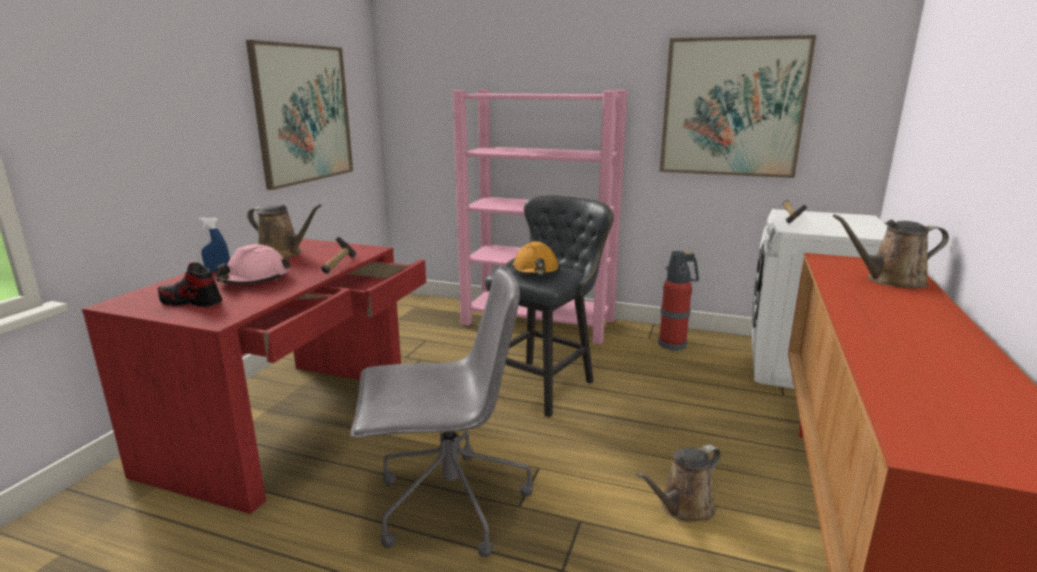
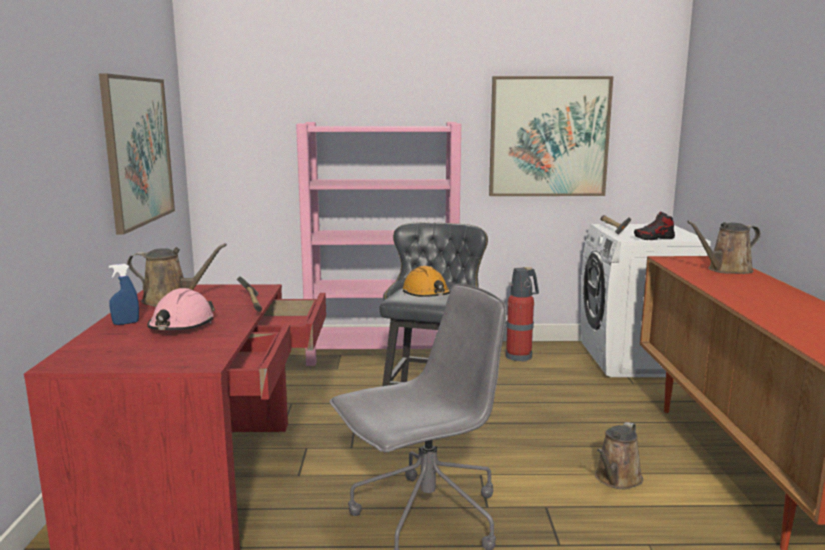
camera: 20 degrees left, 5 degrees down
shoe [158,263,222,307] -> shoe moved to [634,211,675,240]

